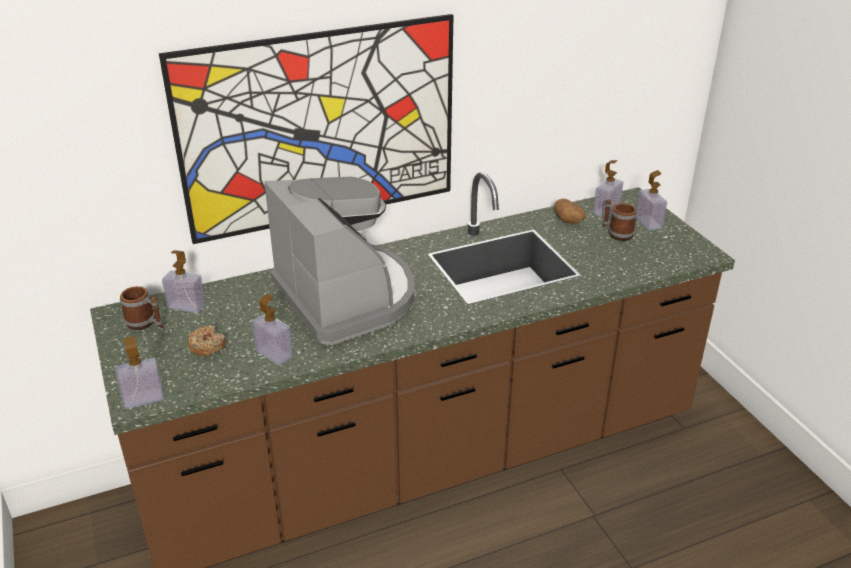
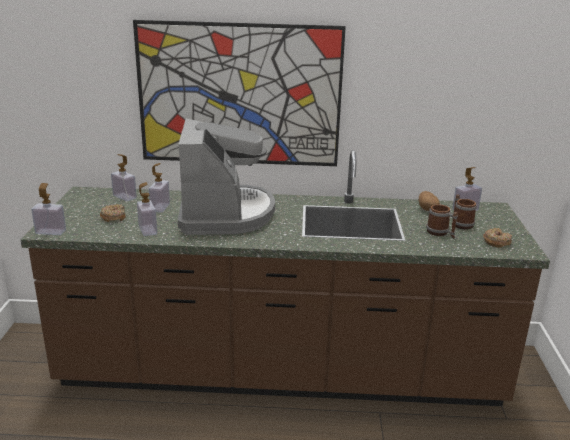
camera: 25 degrees right, 10 degrees down
mug [120,286,163,330] -> mug moved to [426,204,458,238]
soap dispenser [636,170,667,230] -> soap dispenser moved to [149,163,170,213]
none -> donut [483,228,512,248]

